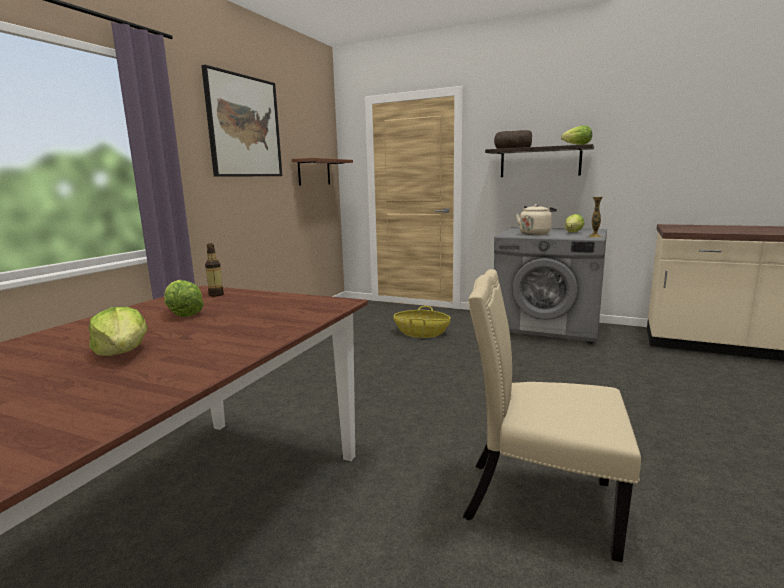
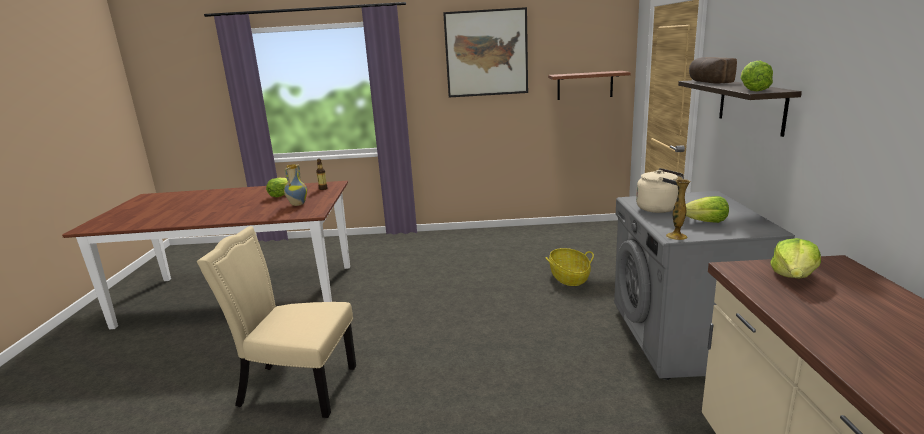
camera: 65 degrees right, 5 degrees up
lettuce [89,307,147,356] -> lettuce moved to [771,238,821,279]
beige chair [463,269,641,562] -> beige chair turned 75 degrees counterclockwise [197,226,356,418]
none -> vase [284,164,307,206]

